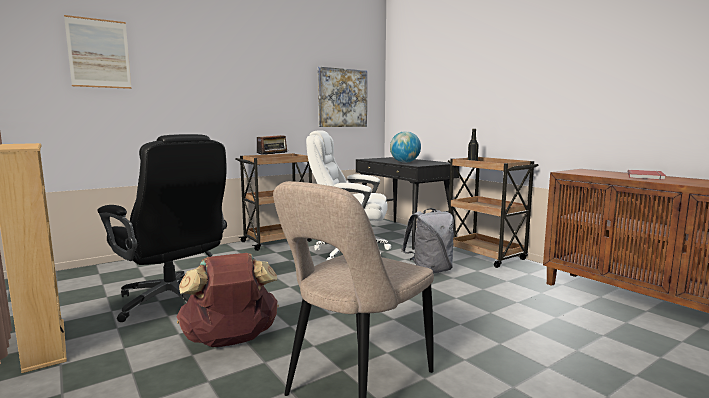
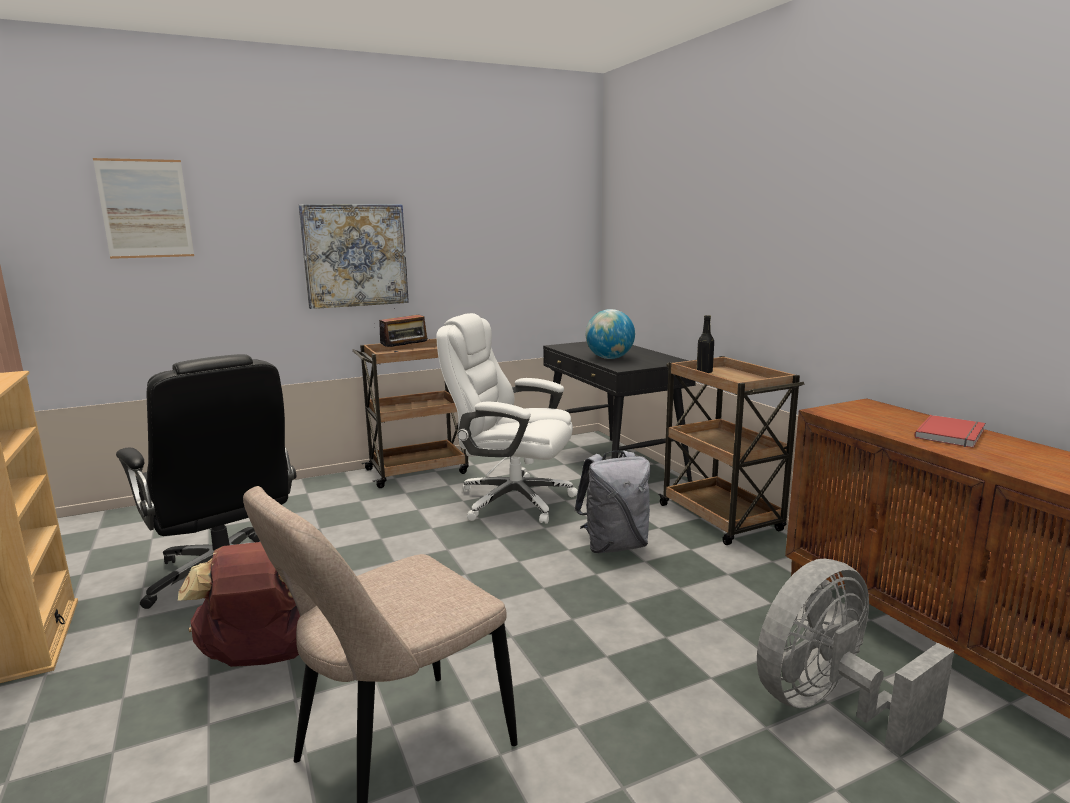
camera: 10 degrees right, 5 degrees up
picture [318,67,367,127] -> picture moved to [299,204,409,309]
none -> grey fan [757,559,954,756]

